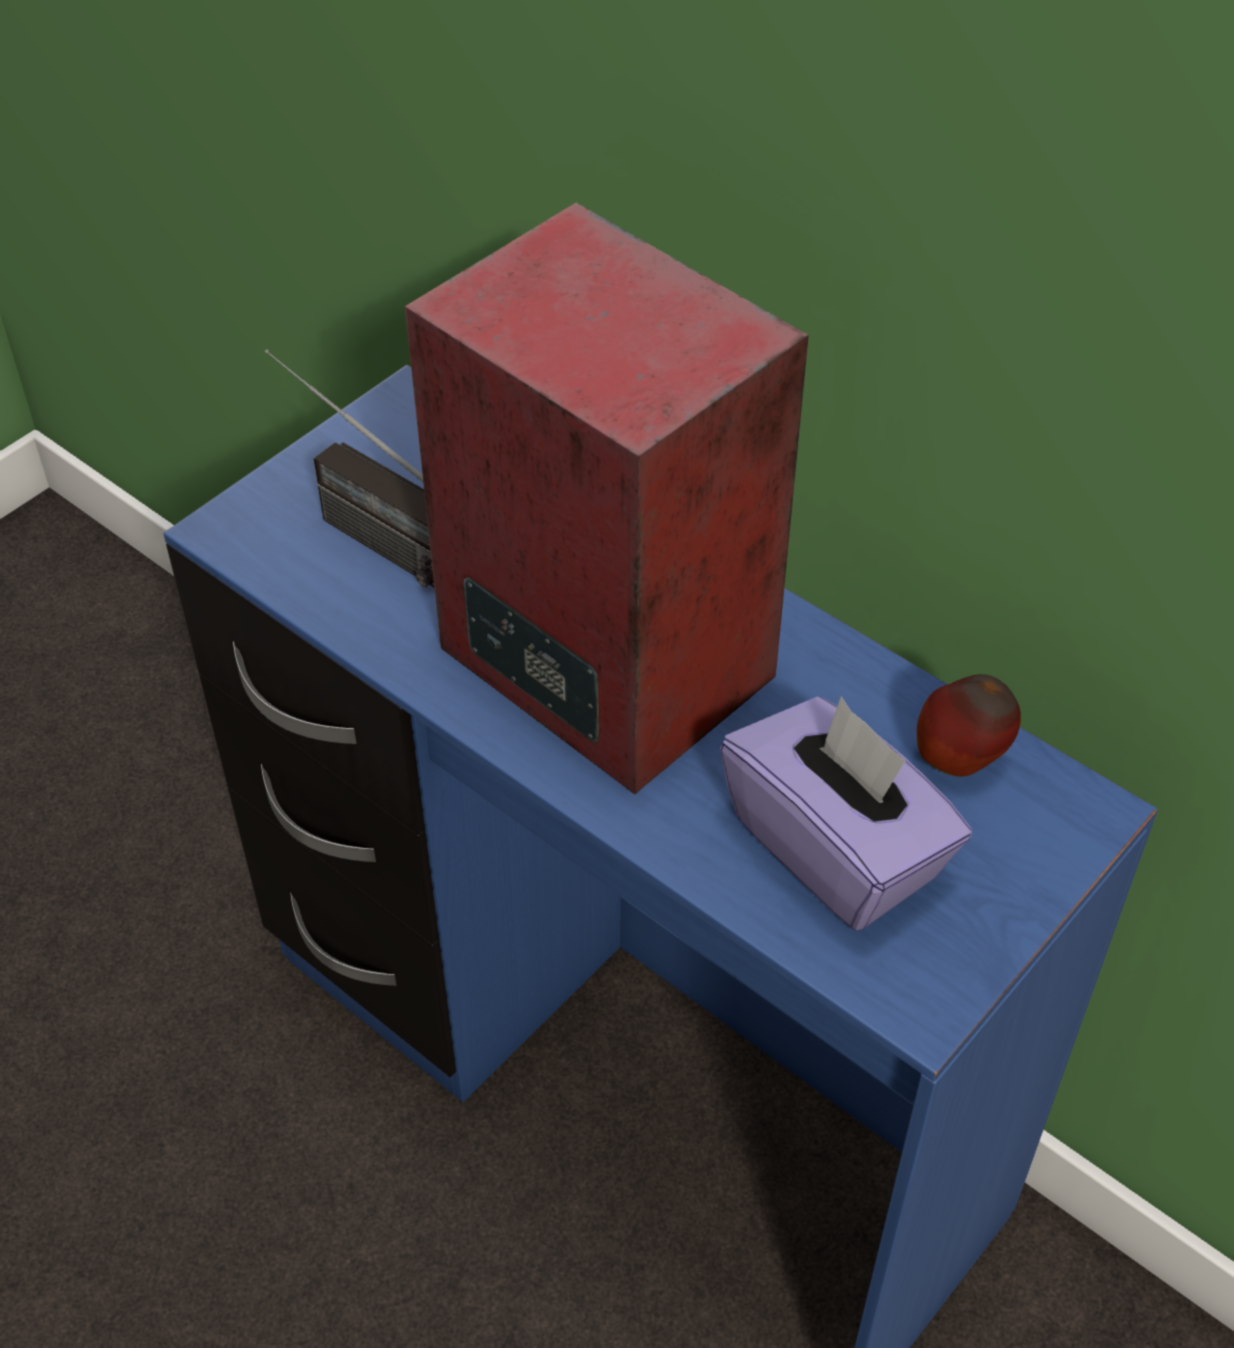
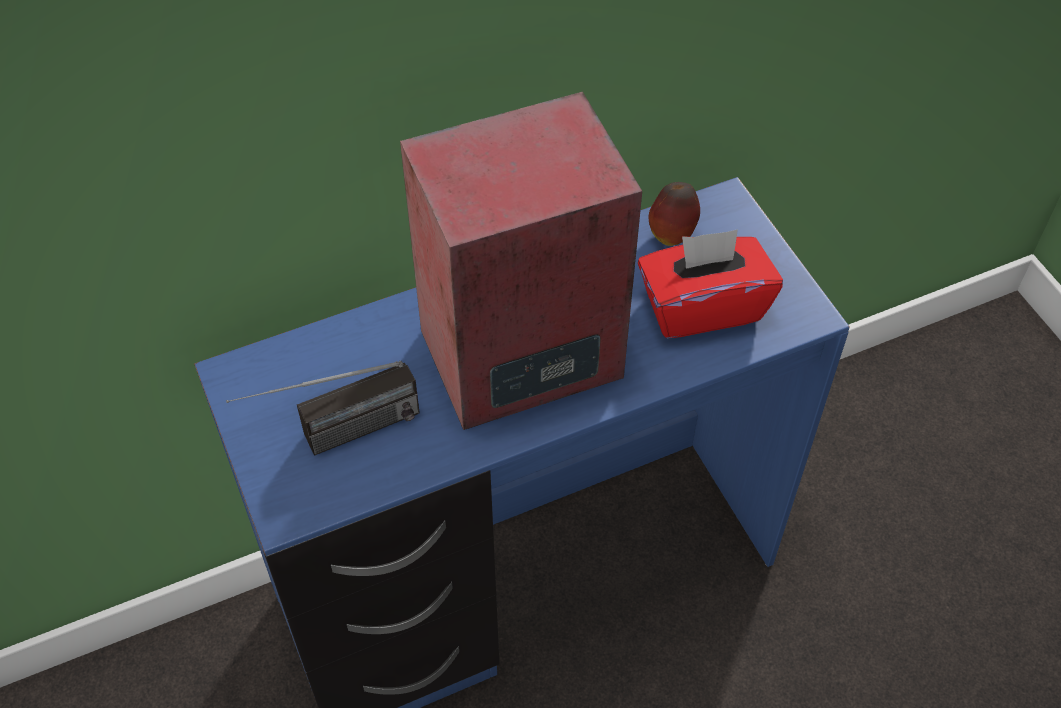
camera: 65 degrees left, 5 degrees up
purple tissue box [720,696,972,930] -> red tissue box [638,229,783,338]

